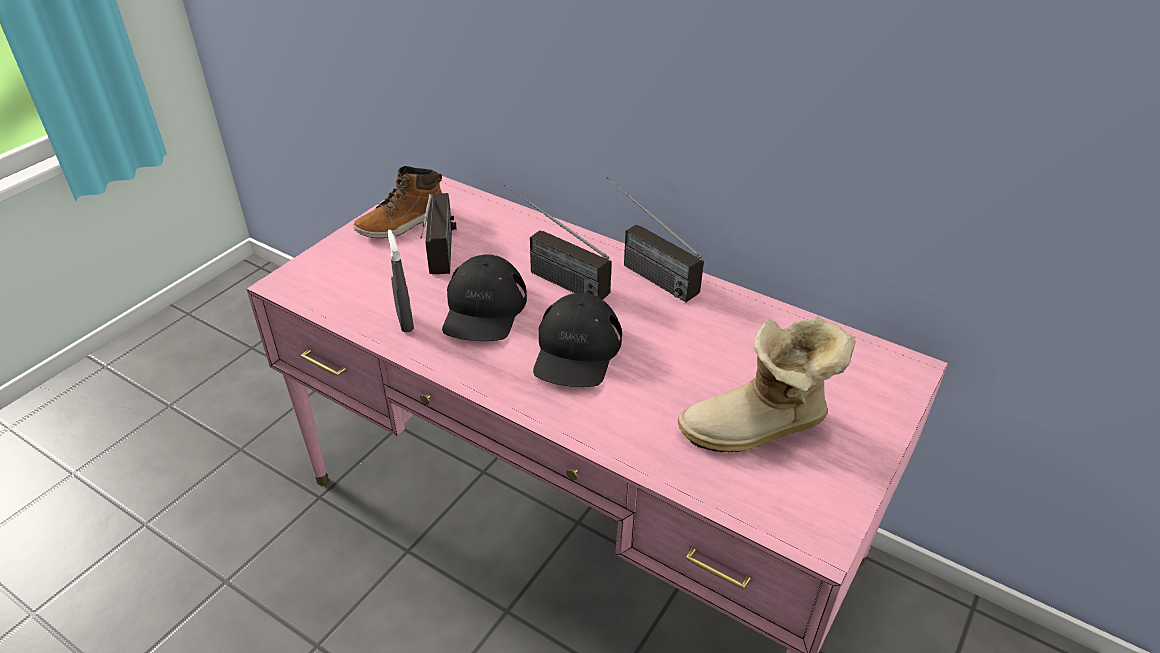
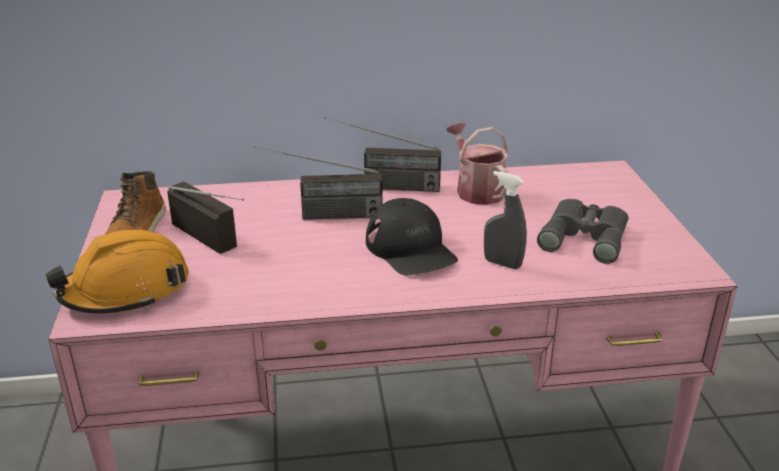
camera: 40 degrees left, 10 degrees down
grey spray bottle [388,230,414,333] -> grey spray bottle moved to [484,171,527,269]
black cap [442,254,527,341] -> none
boot [678,317,855,453] -> grey binoculars [537,199,628,264]
none -> orange hard hat [45,229,189,313]
none -> watering can [446,122,508,205]

